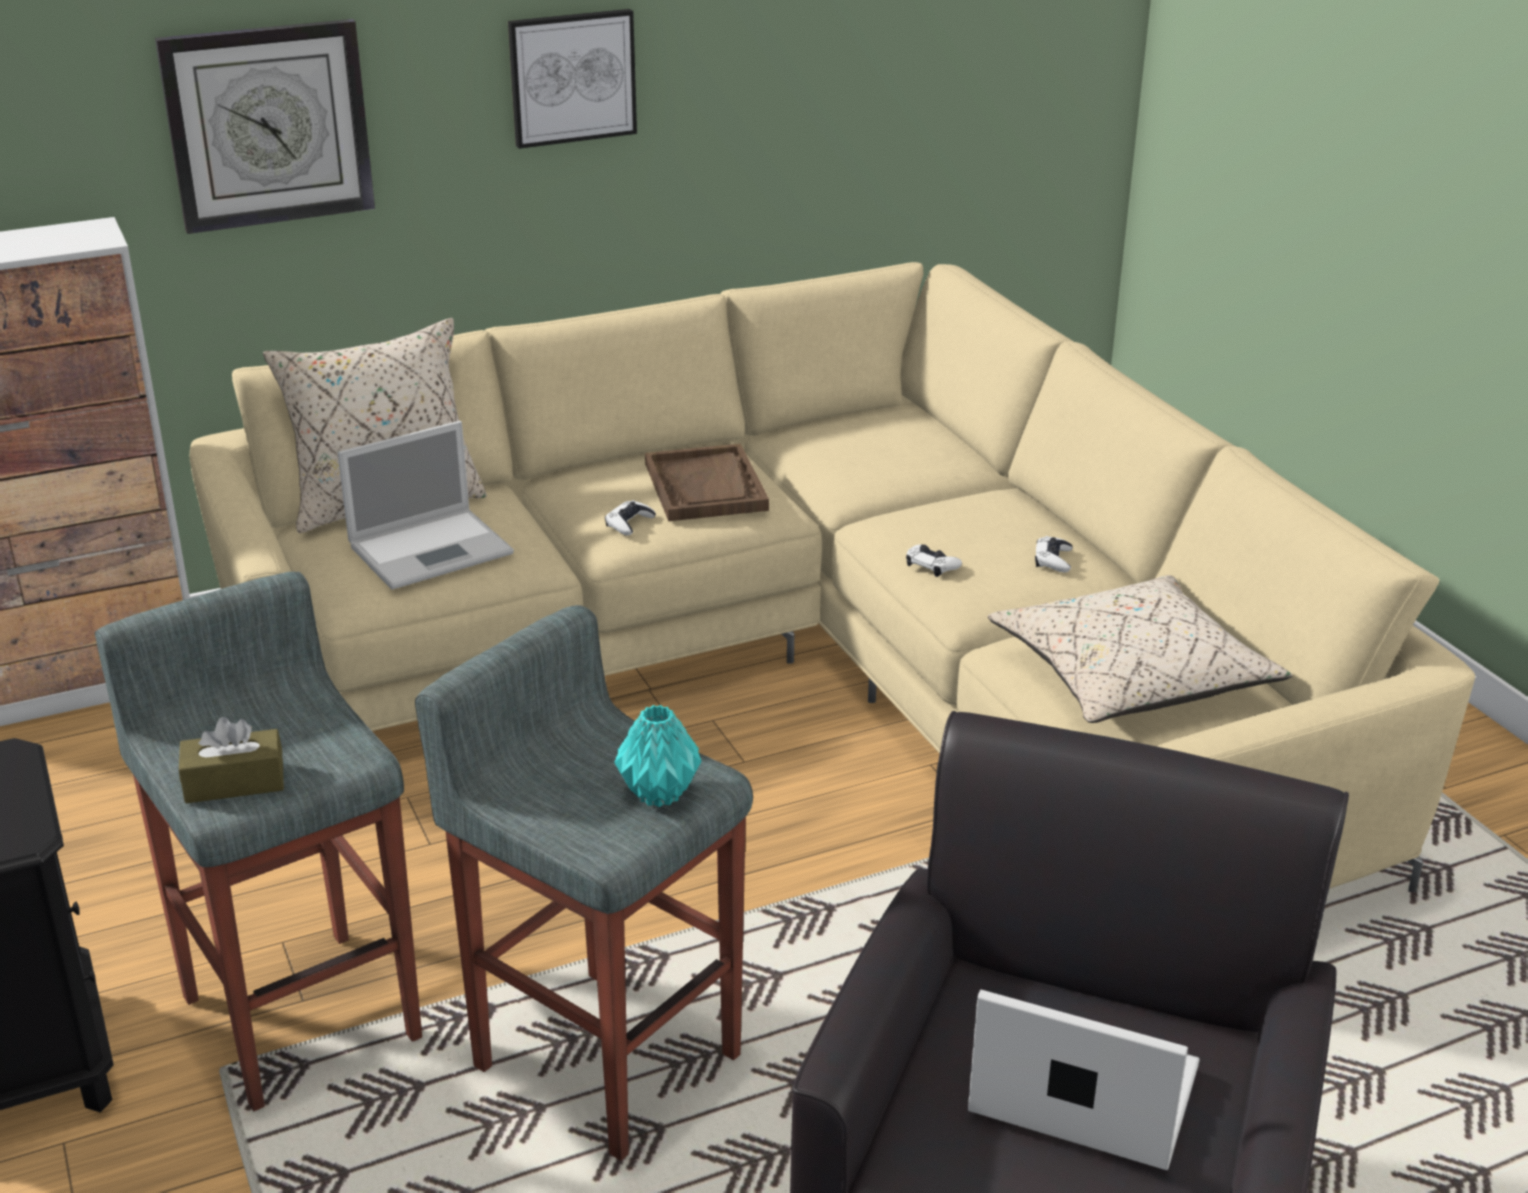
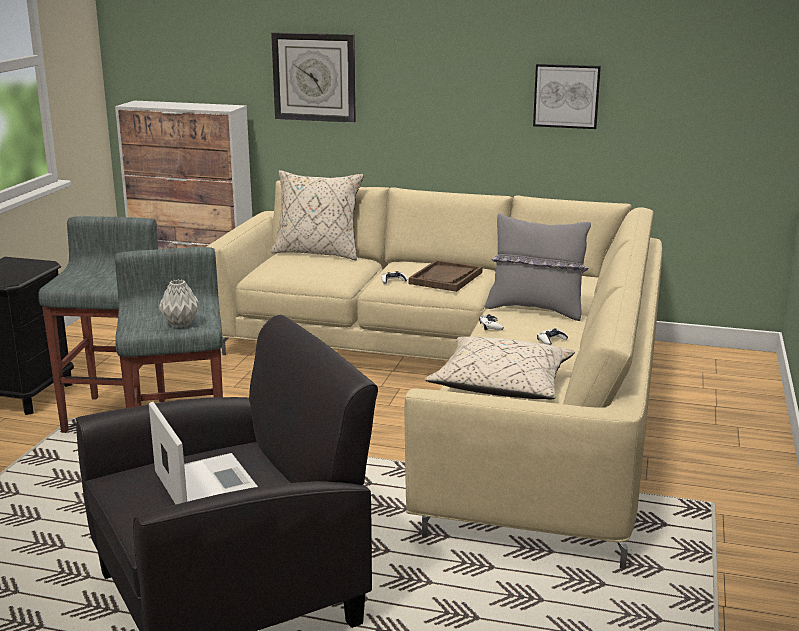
camera: 40 degrees right, 10 degrees down
brown tissue box [179,717,284,803] -> none
laptop [337,421,514,590] -> none
picture [508,9,637,149] -> picture moved to [533,64,601,129]
turquoise vase [614,705,701,807] -> grey vase [159,279,200,328]
none -> grey pillow [485,213,591,321]

